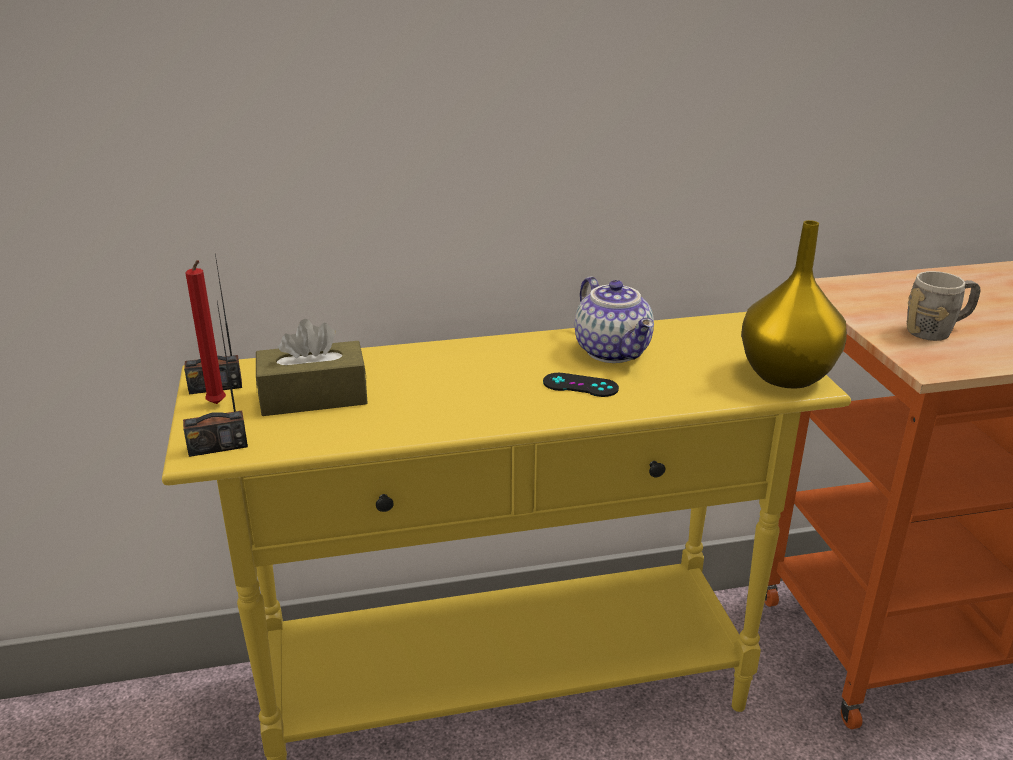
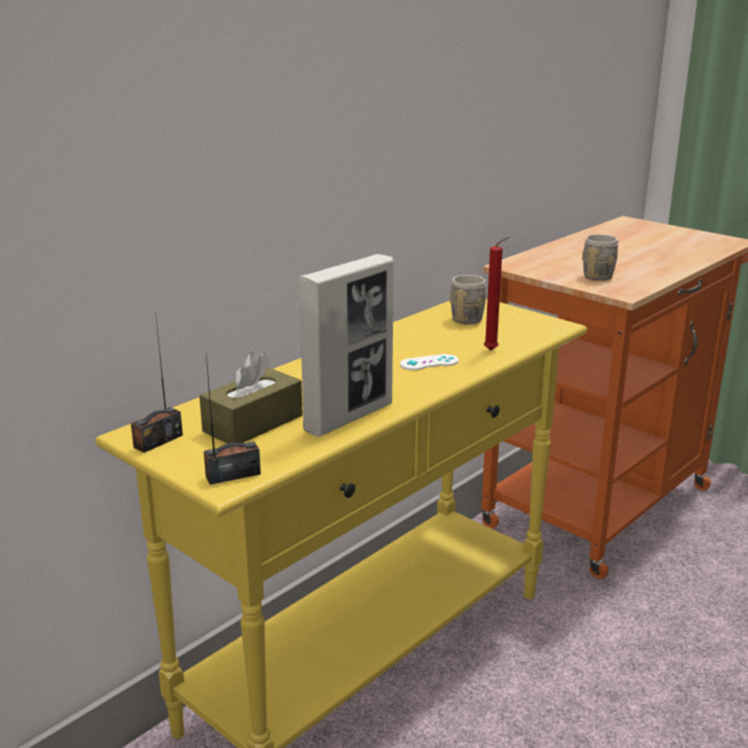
camera: 35 degrees left, 5 degrees down
radio [183,302,248,457] -> radio turned 150 degrees counterclockwise [204,354,261,485]
red candle [186,260,226,404] -> red candle moved to [484,237,510,351]
black game controller [543,373,619,397] -> white game controller [400,354,459,370]
teapot [575,276,654,363] -> none
yellow vase [741,220,847,388] -> none
none -> picture frame [298,254,394,437]
none -> grey mug [449,275,486,324]

